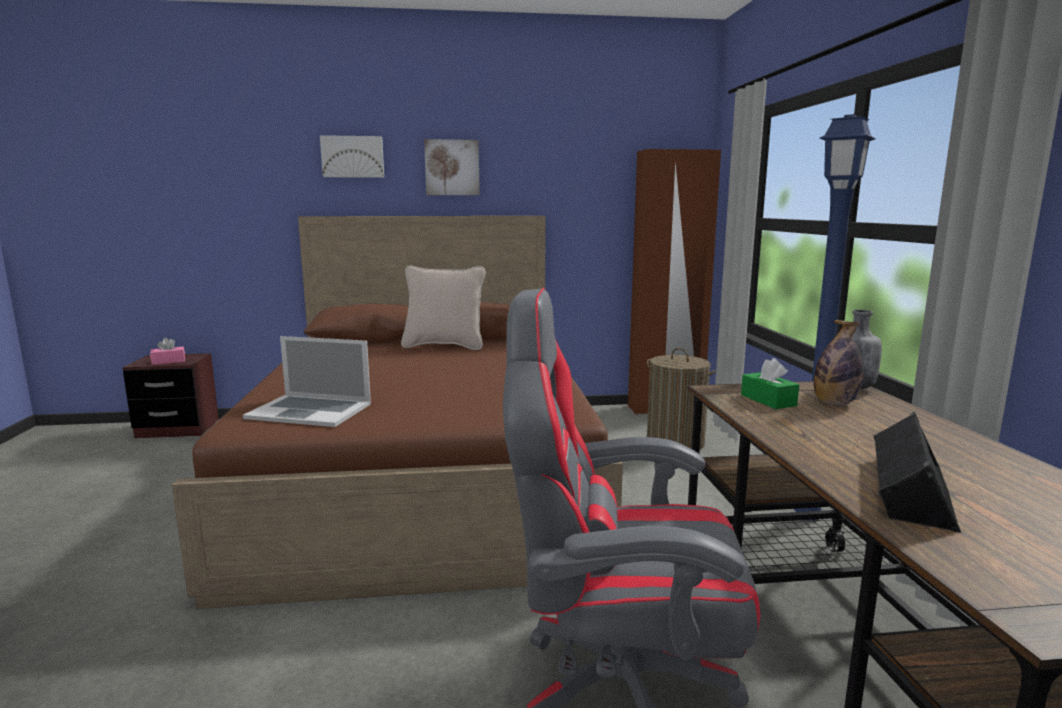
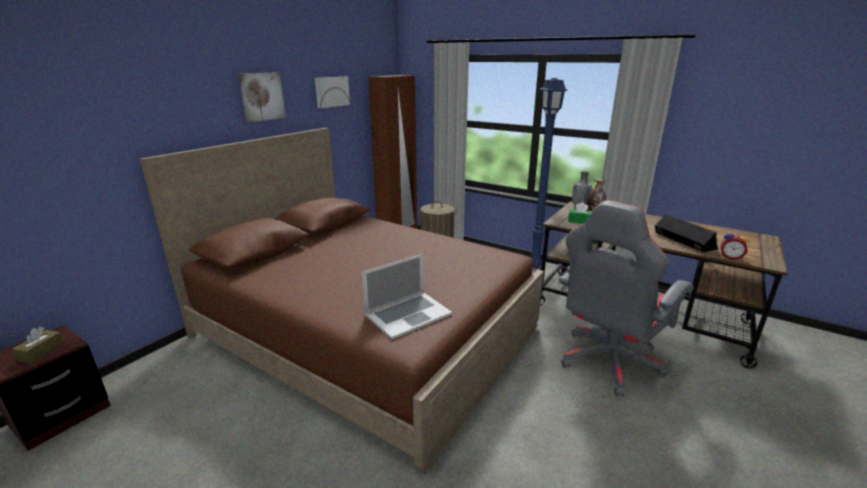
camera: 50 degrees left, 10 degrees up
pink tissue box [150,338,185,365] -> brown tissue box [11,327,65,364]
picture [320,135,384,178] -> picture moved to [315,77,350,108]
beige pillow [401,266,486,350] -> none
none -> alarm clock [720,230,750,260]

